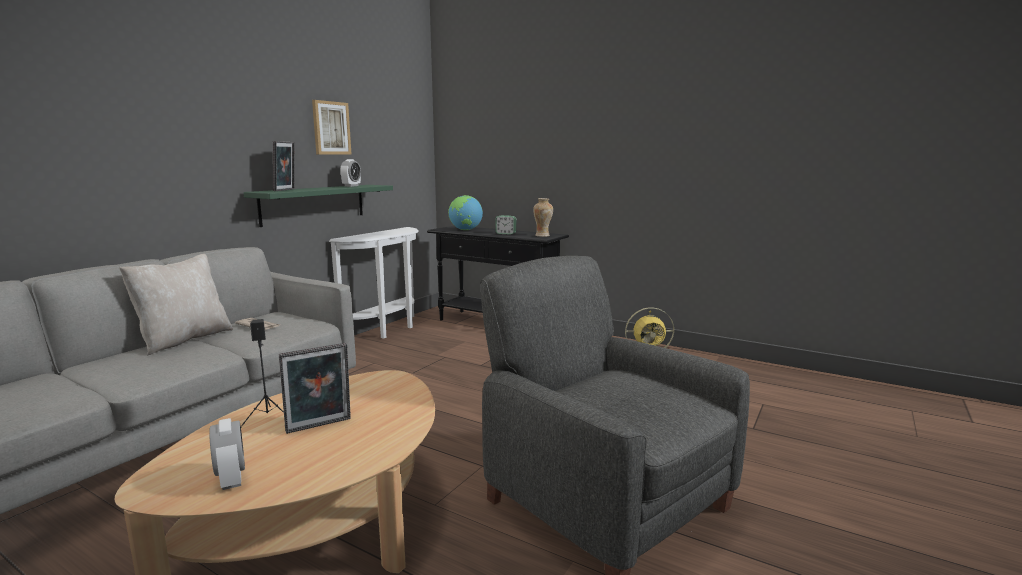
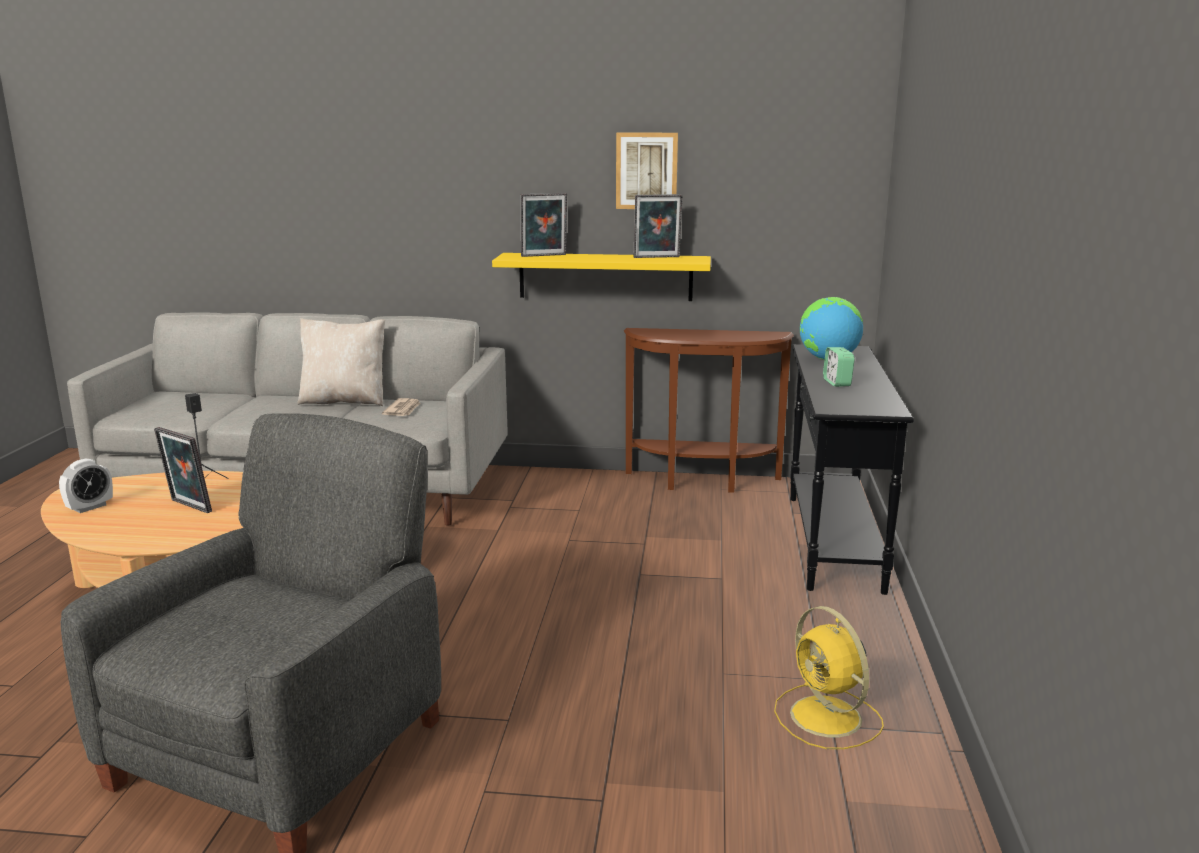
camera: 65 degrees right, 5 degrees up
green shelf [243,185,393,227] -> yellow shelf [492,253,711,301]
white console table [329,227,419,339] -> brown console table [624,328,794,493]
alarm clock [340,159,361,187] -> picture frame [634,194,682,258]
vase [533,198,553,237] -> none

